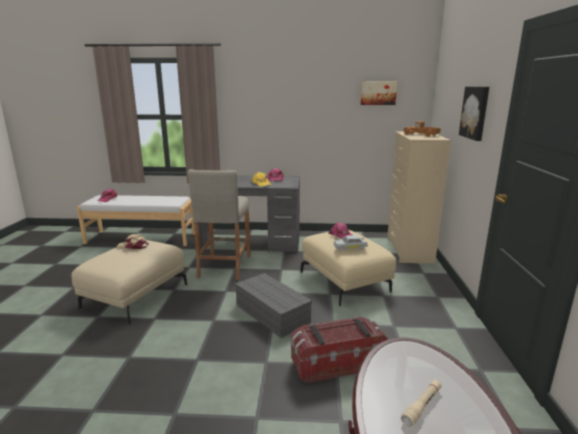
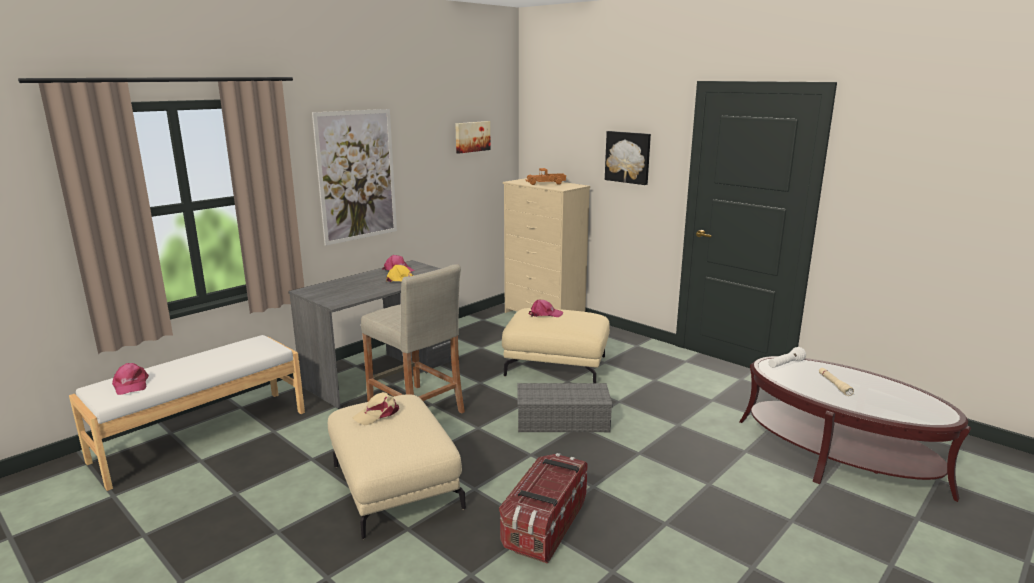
camera: 50 degrees left, 0 degrees up
storage box [291,317,388,383] -> storage box moved to [499,453,588,564]
white toy car [334,235,368,251] -> none
none -> picture [312,109,397,246]
none -> white flashlight [768,347,806,368]

